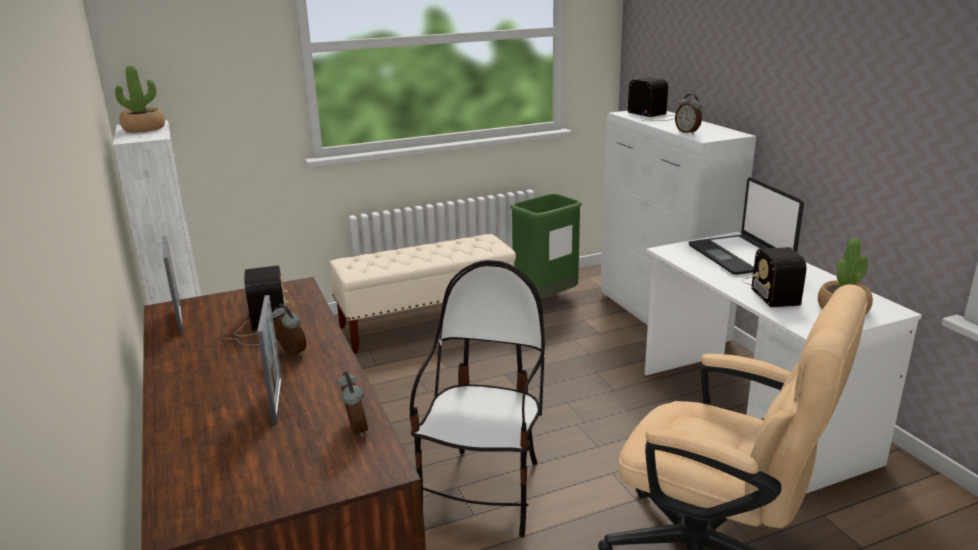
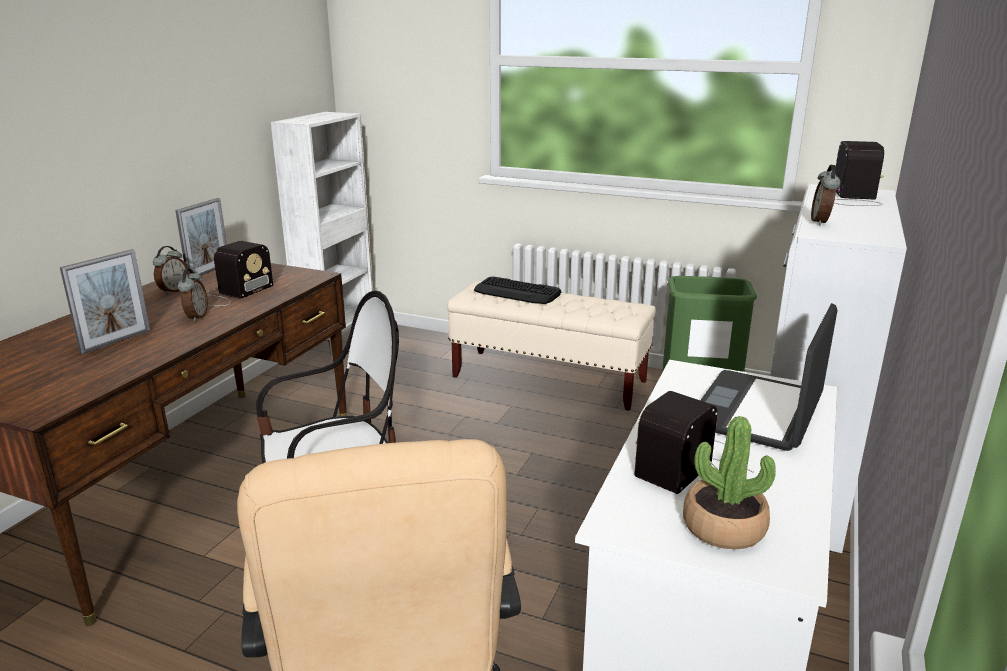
camera: 45 degrees right, 0 degrees up
potted plant [115,66,165,132] -> none
alarm clock [337,371,368,438] -> alarm clock moved to [153,246,189,295]
none -> keyboard [474,276,561,304]

